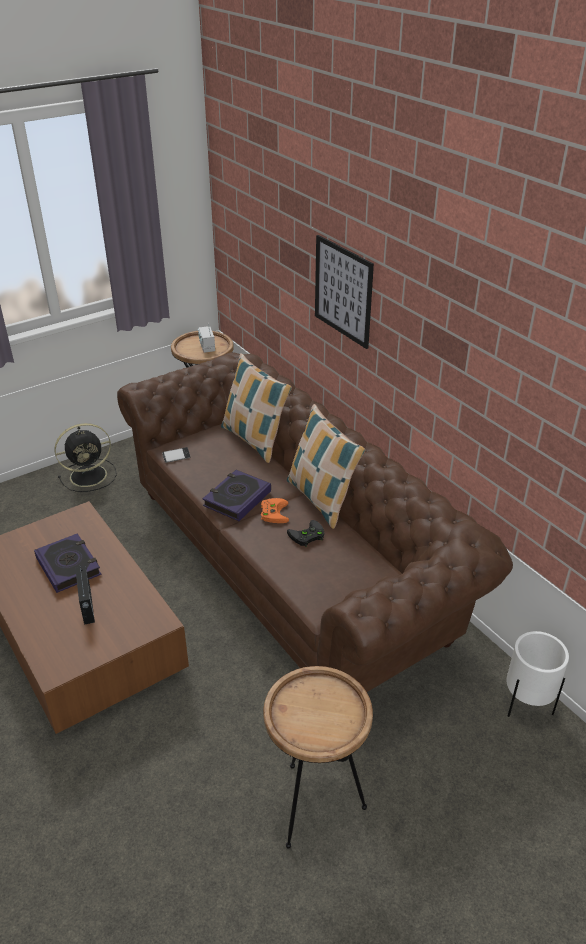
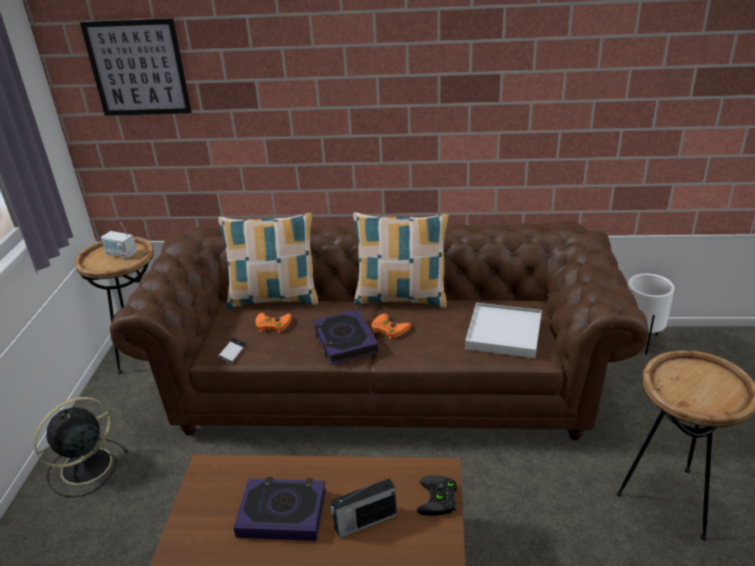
camera: 50 degrees left, 5 degrees down
black fan [55,423,117,492] -> black fan turned 150 degrees counterclockwise [33,397,128,497]
radio [75,566,95,625] -> radio turned 135 degrees clockwise [330,478,397,538]
black game controller [287,520,324,547] -> black game controller moved to [417,475,457,516]
picture [315,235,374,349] -> picture moved to [80,18,192,116]
none -> orange game controller [256,313,292,333]
none -> white tray [465,303,542,358]

